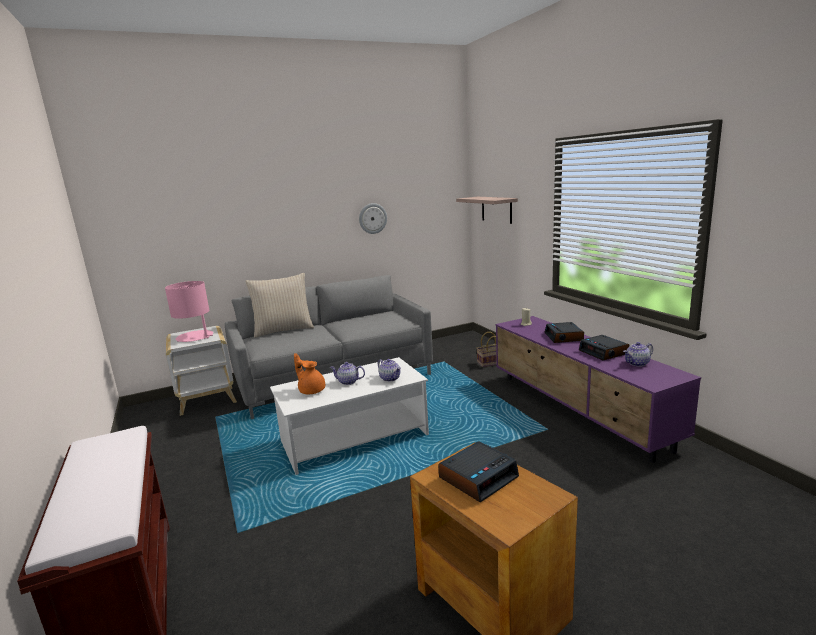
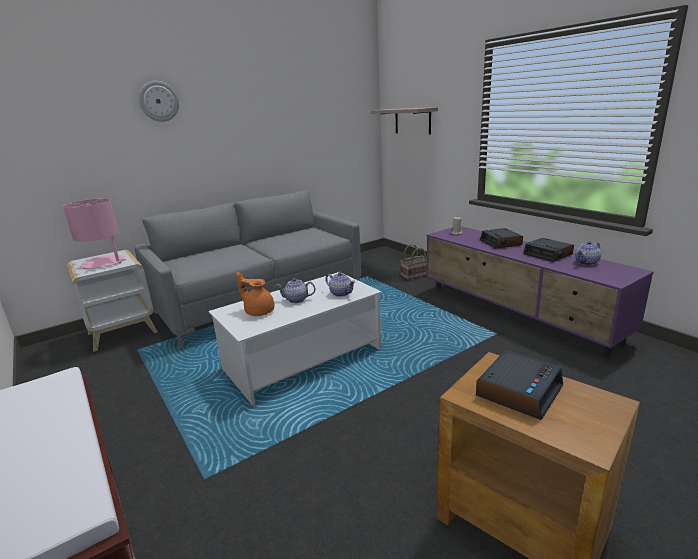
camera: 10 degrees left, 5 degrees up
beige pillow [245,273,314,338] -> none
wall clock [359,203,387,234] -> wall clock moved to [139,81,179,122]

